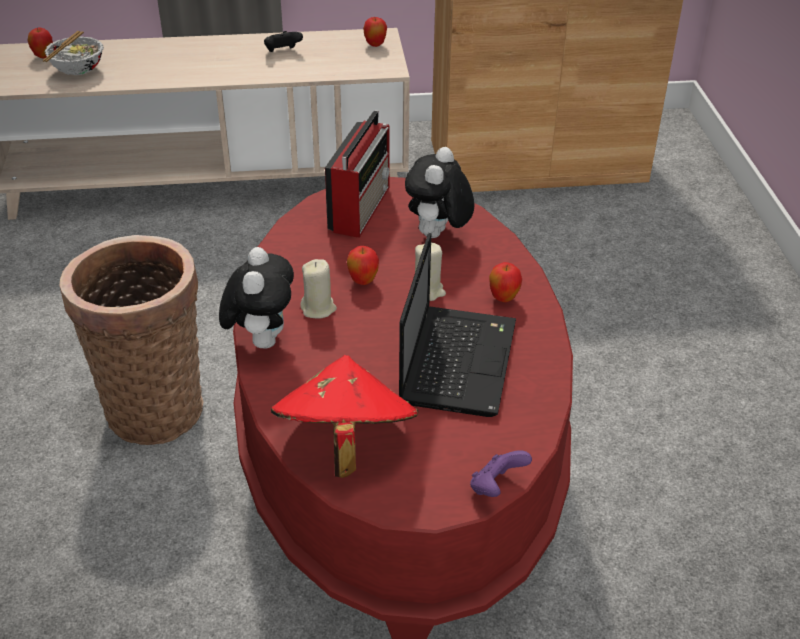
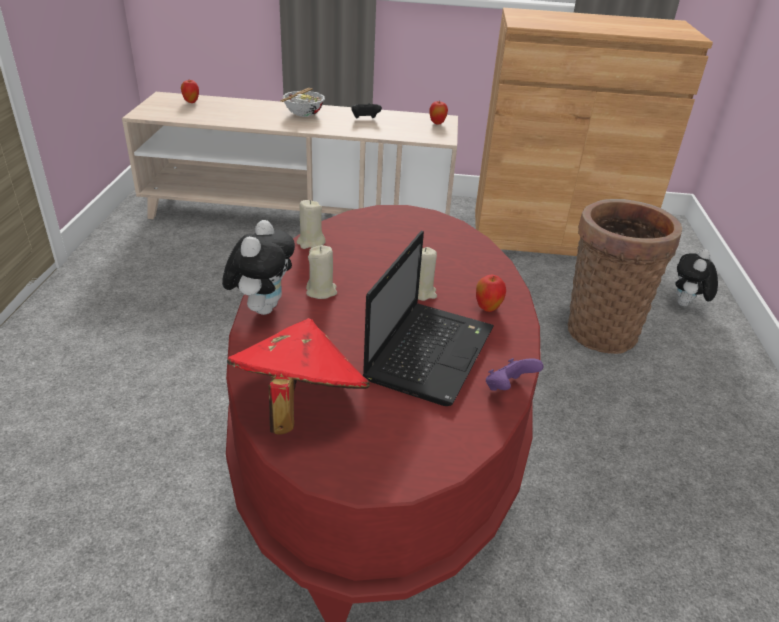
camera: 10 degrees right, 5 degrees down
bowl [43,31,104,75] -> bowl moved to [280,88,325,117]
basket [60,235,204,445] -> basket moved to [567,199,682,354]
radio [325,110,390,238] -> none
apple [347,246,379,285] -> none
plush toy [405,147,474,238] -> plush toy moved to [675,249,718,306]
purple game controller [470,450,532,497] -> purple game controller moved to [486,358,544,391]
none -> beige candle [296,200,326,249]

